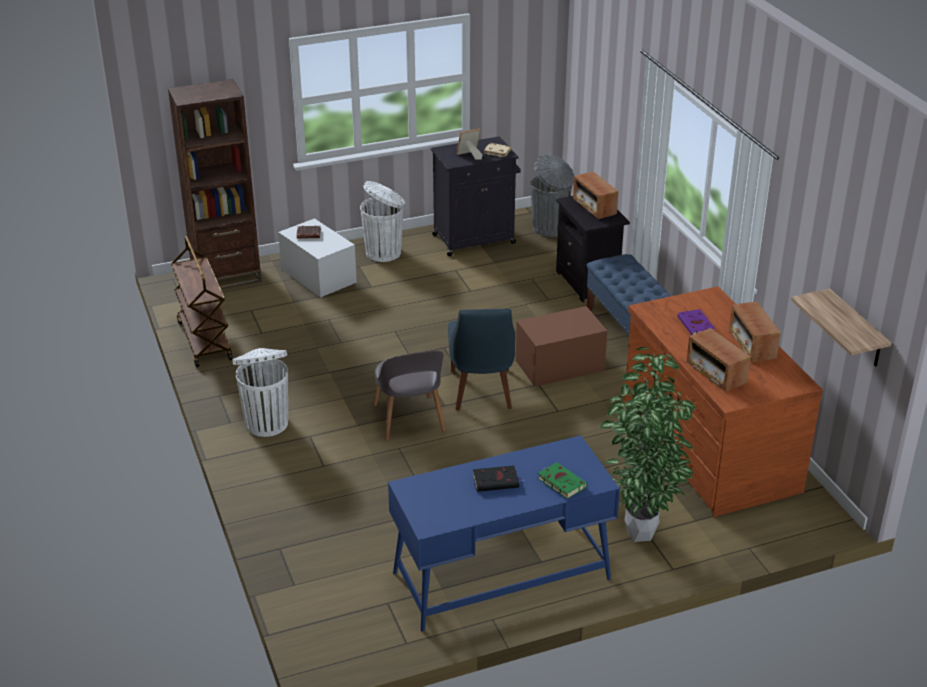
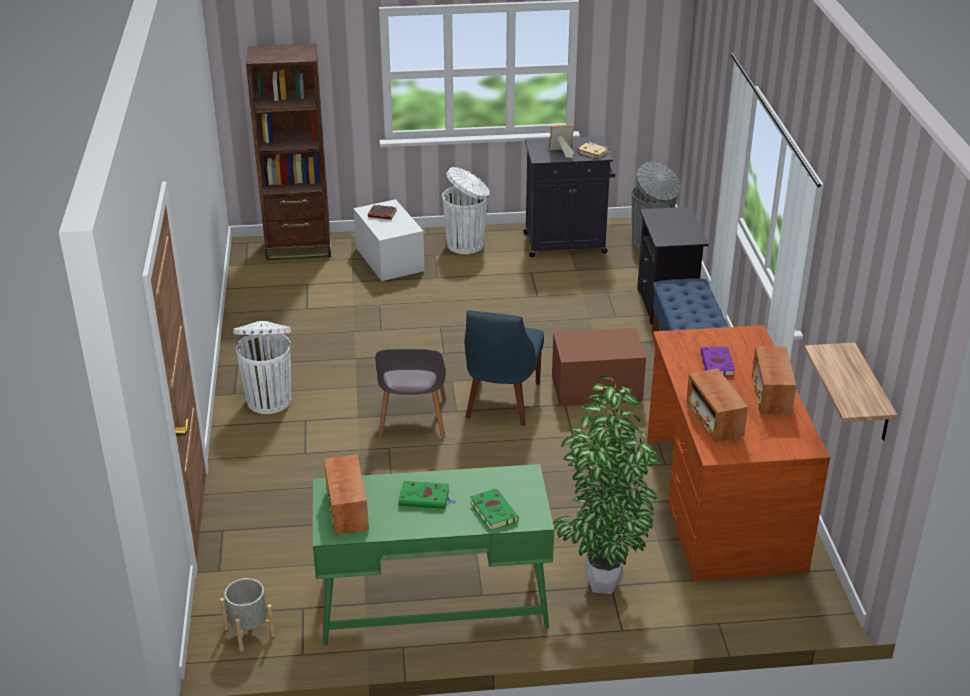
camera: 15 degrees right, 0 degrees up
brown cart [171,236,233,367] -> none
blue desk [388,435,620,632] -> green desk [313,464,554,645]
black book [473,465,525,492] -> green book [398,481,456,509]
radio [573,171,618,219] -> radio moved to [324,455,369,535]
none -> grey planter [220,578,275,652]

